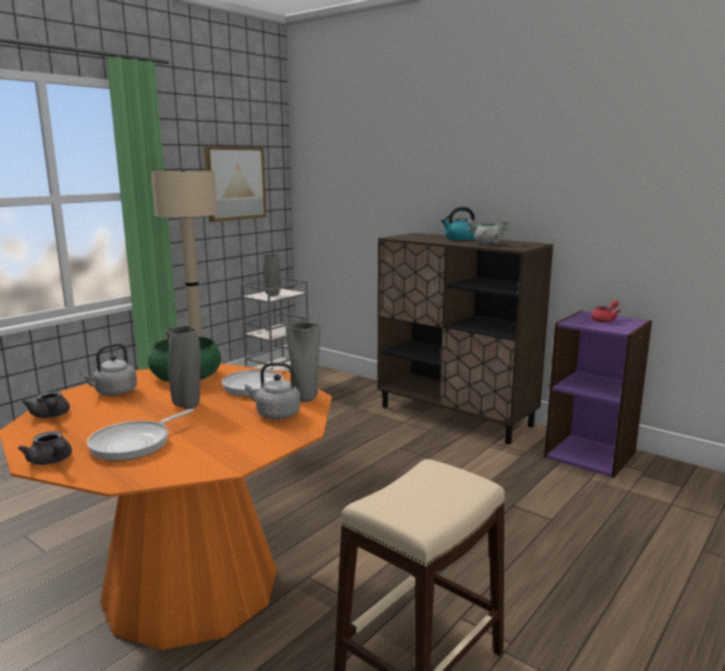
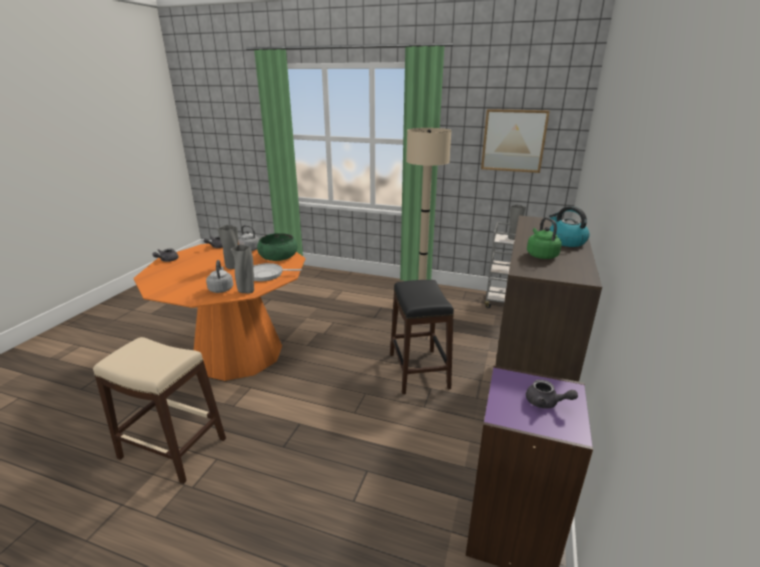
camera: 70 degrees right, 10 degrees up
frying pan [87,409,194,461] -> none
grey cooking pot [467,219,510,245] -> green kettle [527,217,562,259]
red teapot [591,300,621,322] -> grey teapot [526,380,578,409]
none -> black stool [390,280,454,394]

